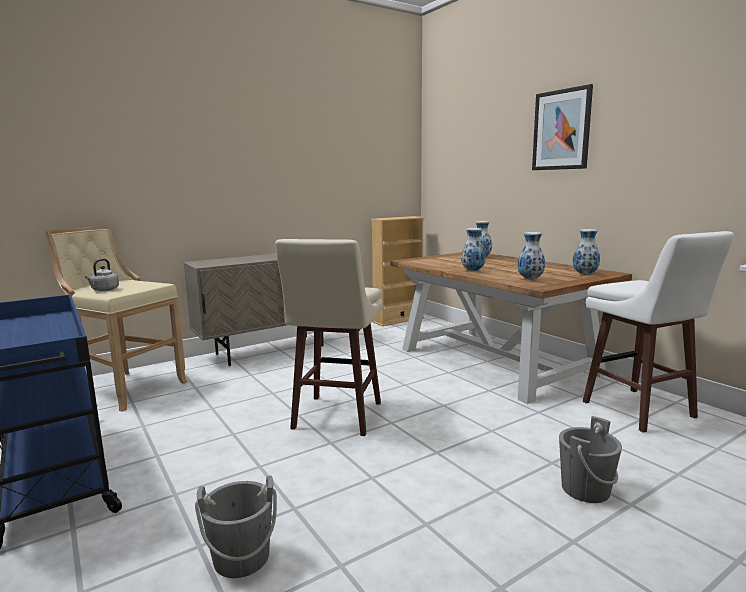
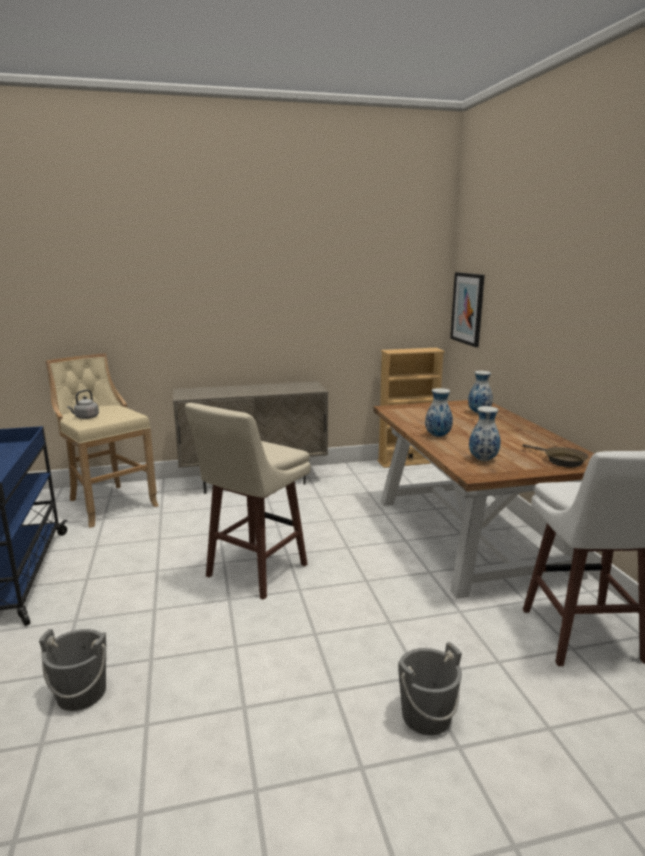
camera: 20 degrees right, 5 degrees up
picture [532,84,593,170] -> picture moved to [450,272,485,347]
vase [573,229,600,275] -> brown frying pan [522,444,589,467]

